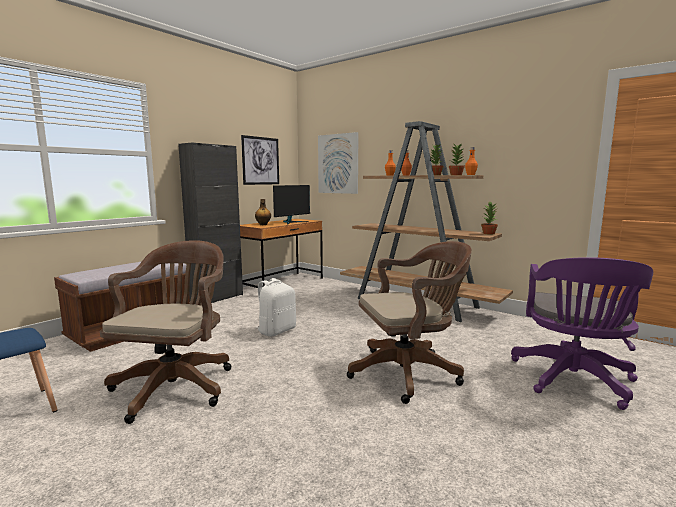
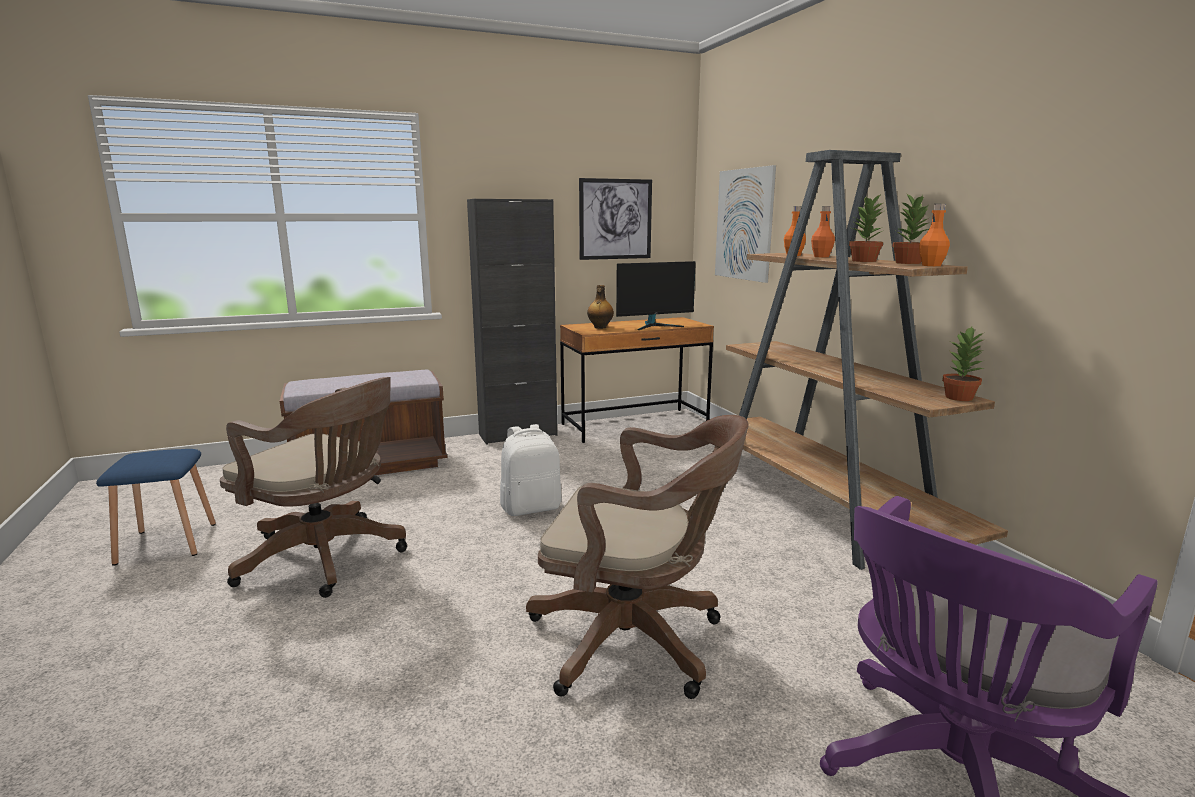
camera: 30 degrees right, 5 degrees up
brown office chair [100,240,231,424] -> brown office chair turned 75 degrees clockwise [220,377,407,598]

